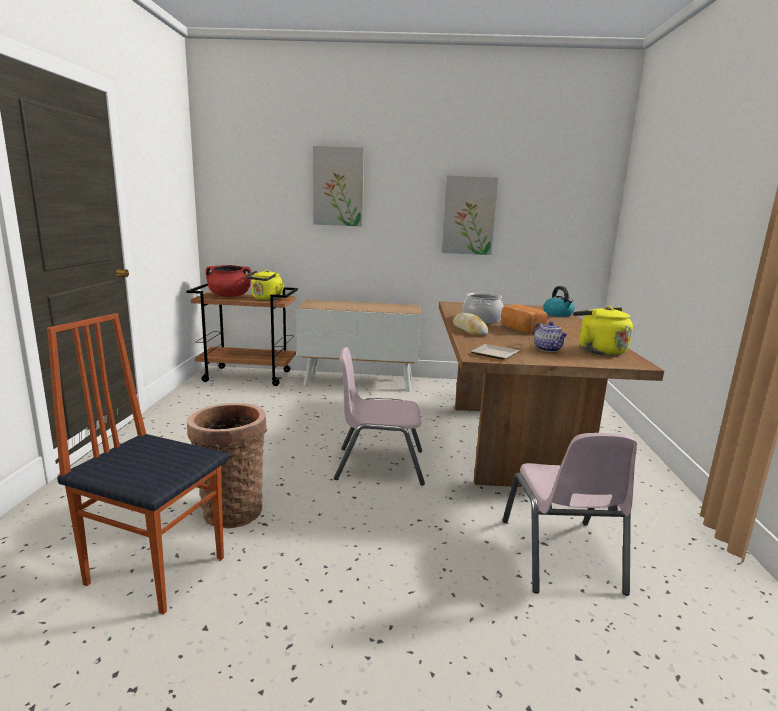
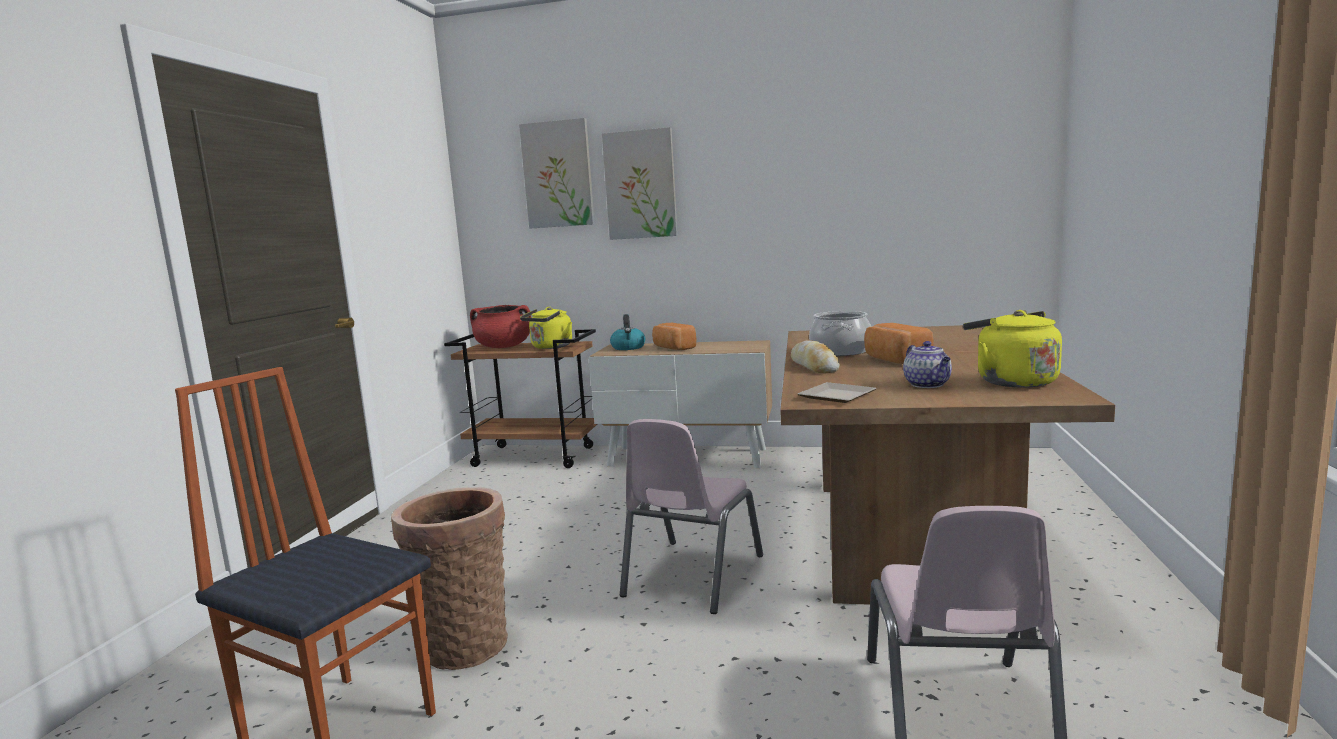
camera: 10 degrees right, 5 degrees down
pink chair [334,347,425,486] -> pink chair turned 75 degrees counterclockwise [620,419,763,614]
picture [442,175,498,255] -> picture moved to [519,118,595,229]
kettle [543,286,575,317] -> kettle moved to [610,314,645,350]
none -> bread [652,323,696,350]

